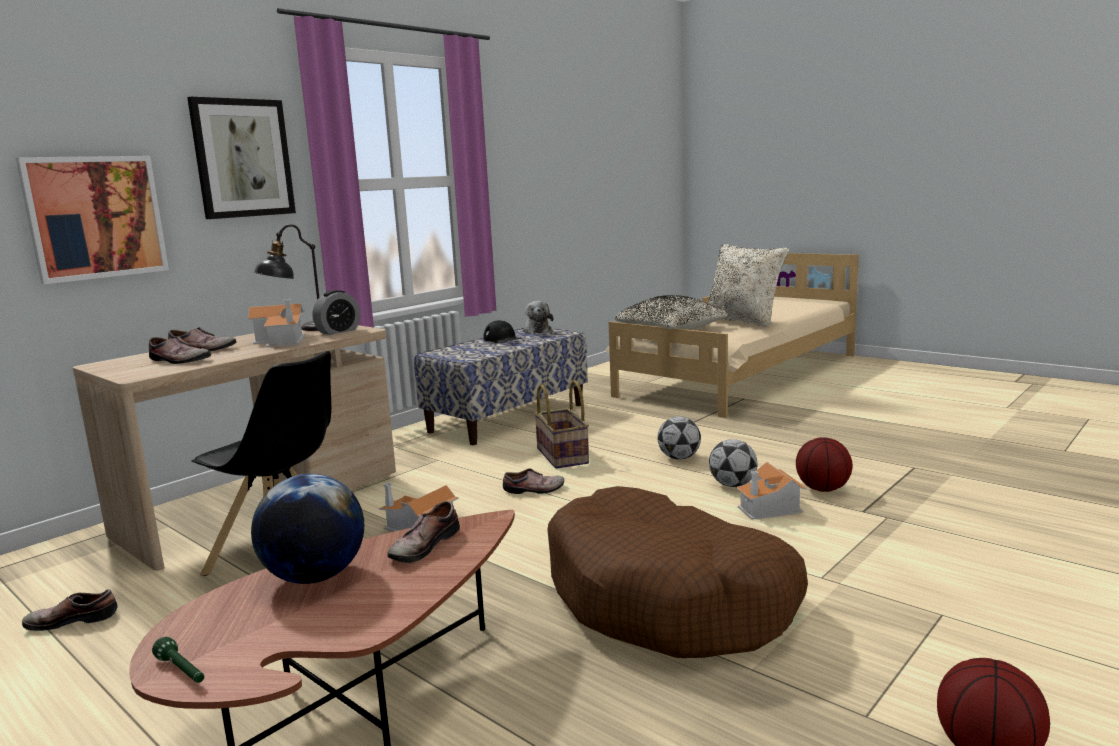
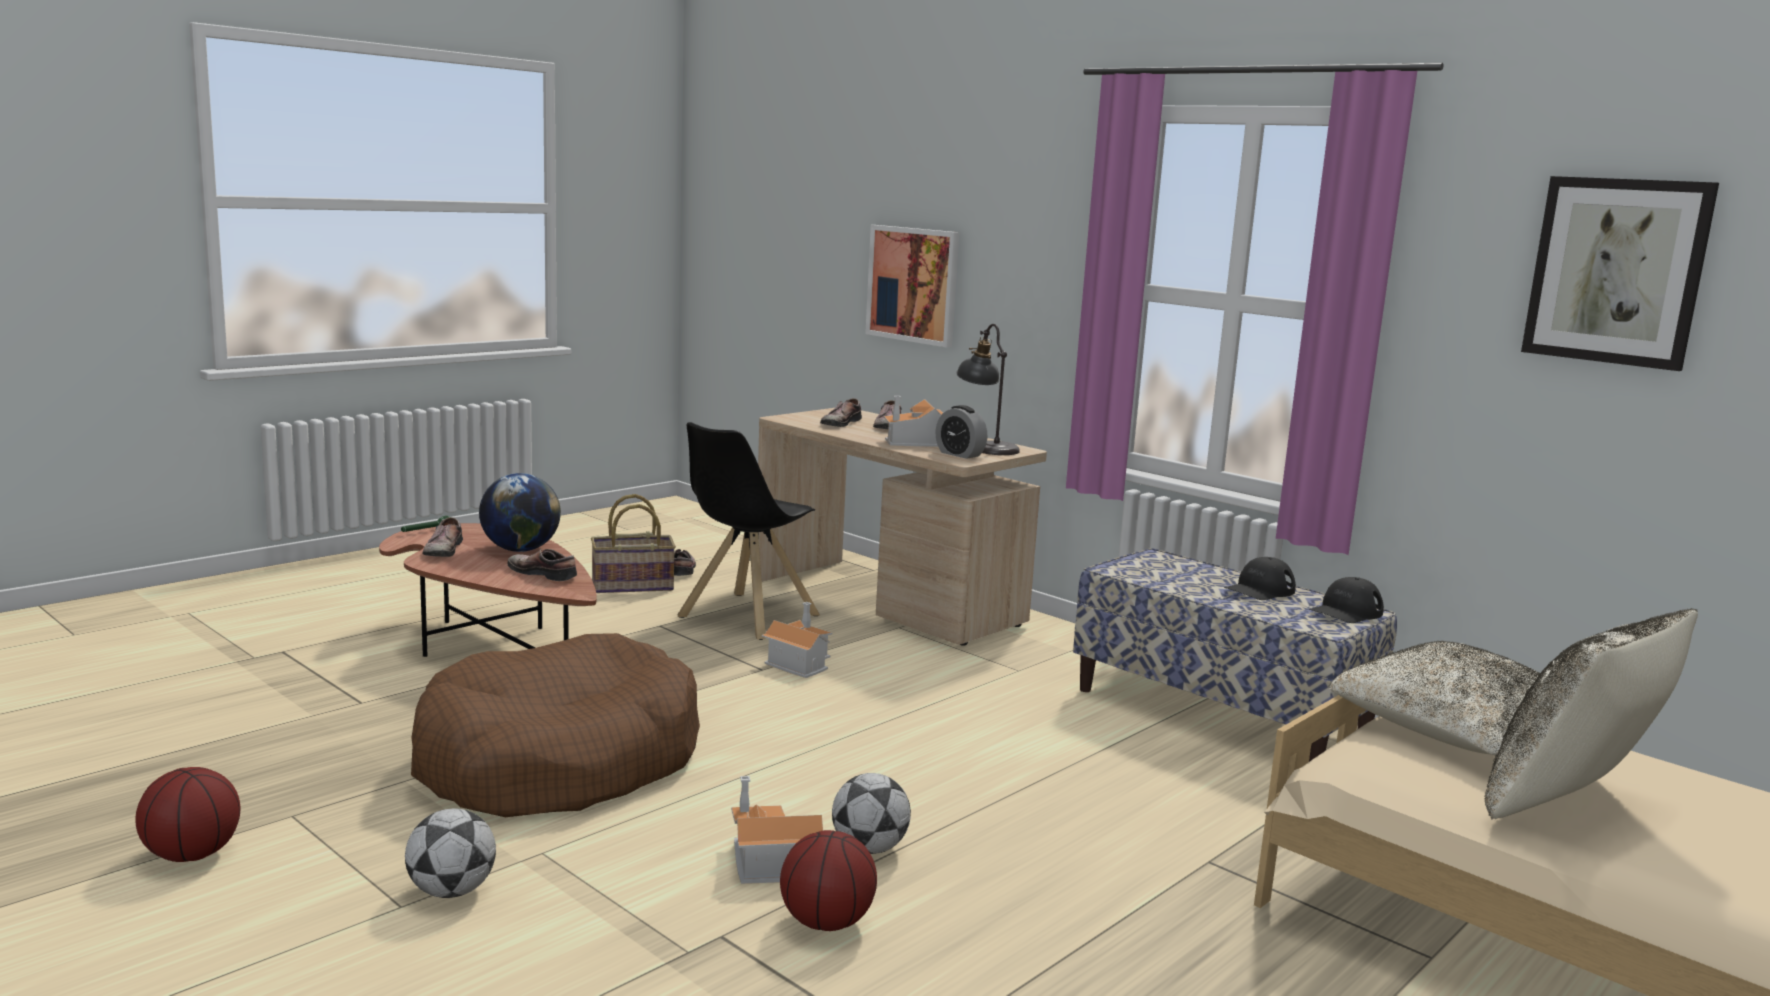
camera: 90 degrees right, 0 degrees up
picture [187,97,296,219] -> picture moved to [1521,176,1719,371]
shoe [503,468,564,494] -> shoe moved to [422,517,463,557]
plush toy [523,301,553,334] -> black cap [1309,577,1384,623]
basket [534,380,589,469] -> basket moved to [591,494,676,593]
football [657,416,701,460] -> football moved to [405,809,496,898]

